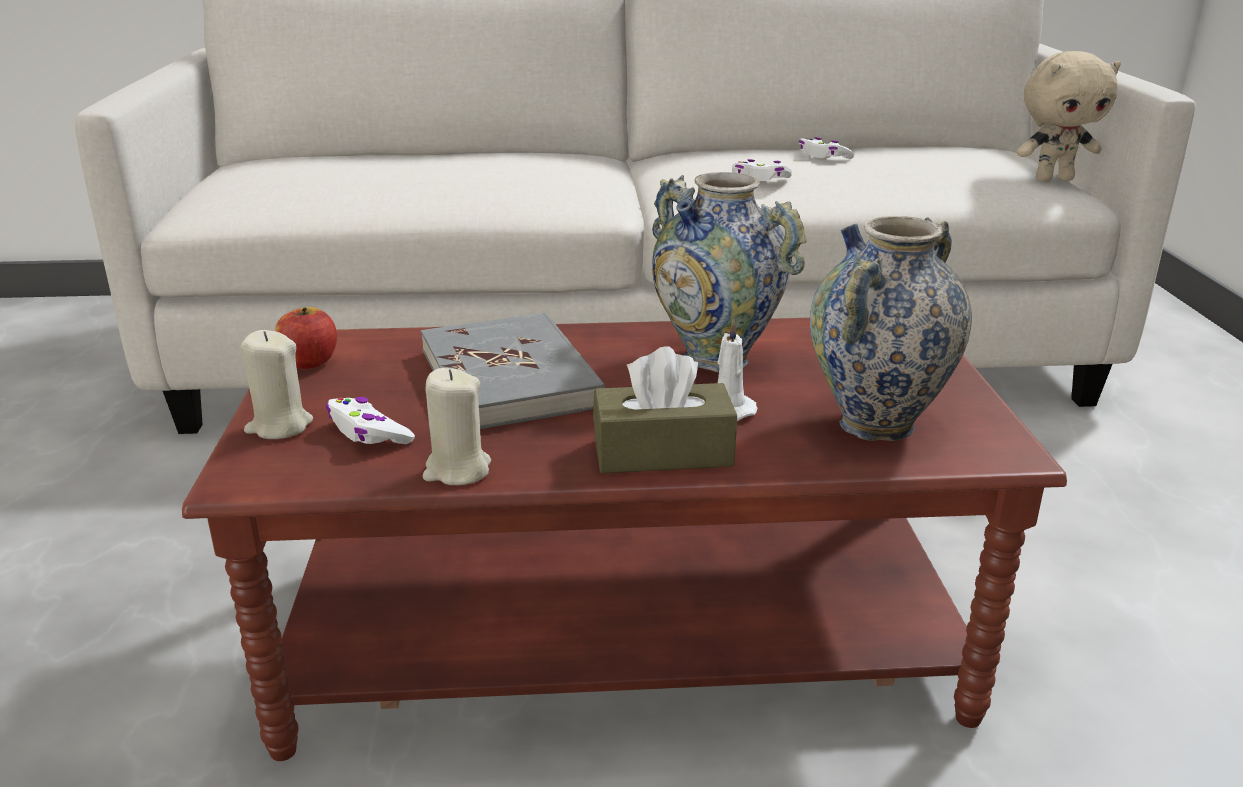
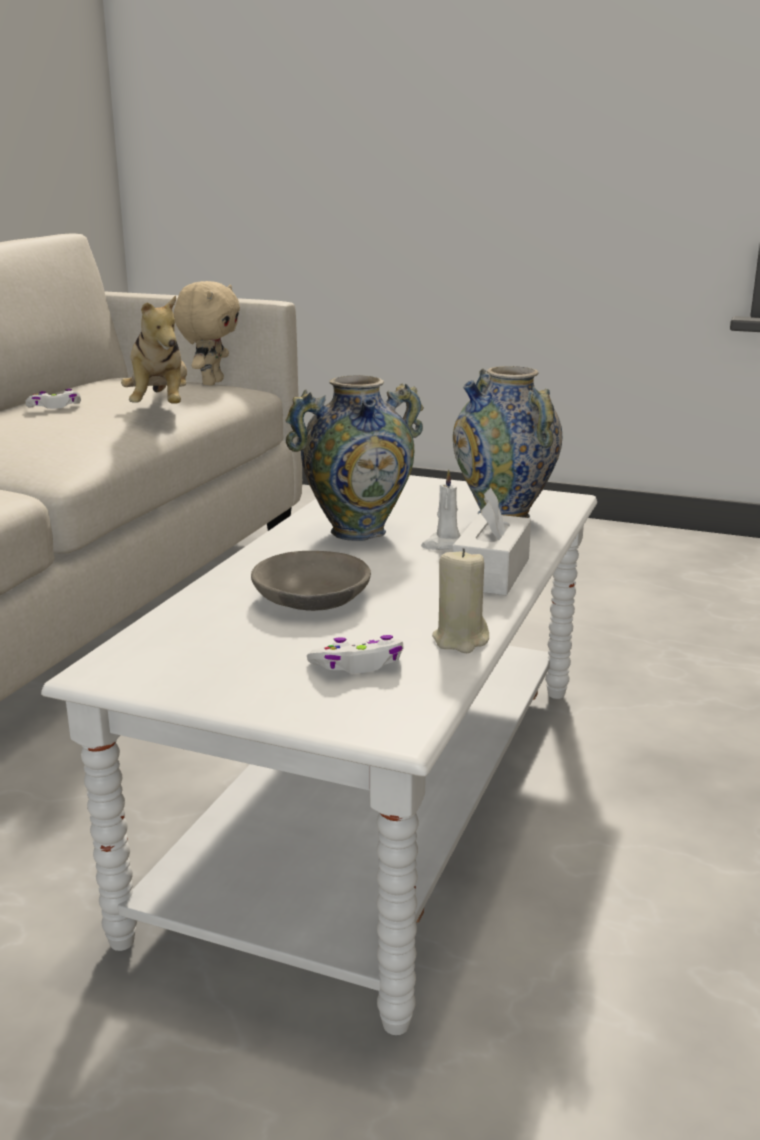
camera: 65 degrees left, 5 degrees down
brown coffee table [182,318,1067,761] -> white coffee table [41,475,597,1035]
beige candle [241,330,313,439] -> none
apple [275,307,337,369] -> none
grey book [421,312,606,429] -> grey bowl [251,551,371,611]
brown tissue box [593,347,737,473] -> white tissue box [452,488,531,596]
white game controller [732,159,792,181] -> none
none -> plush toy [121,295,187,404]

